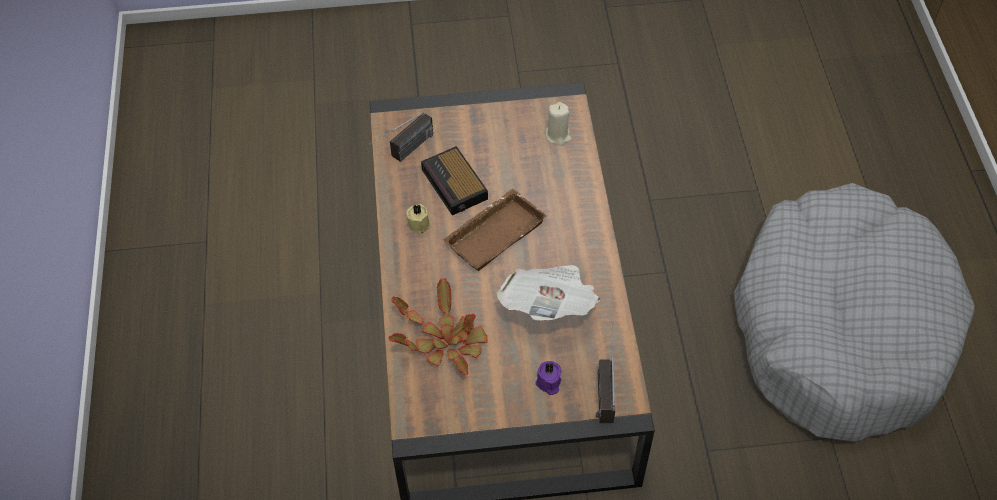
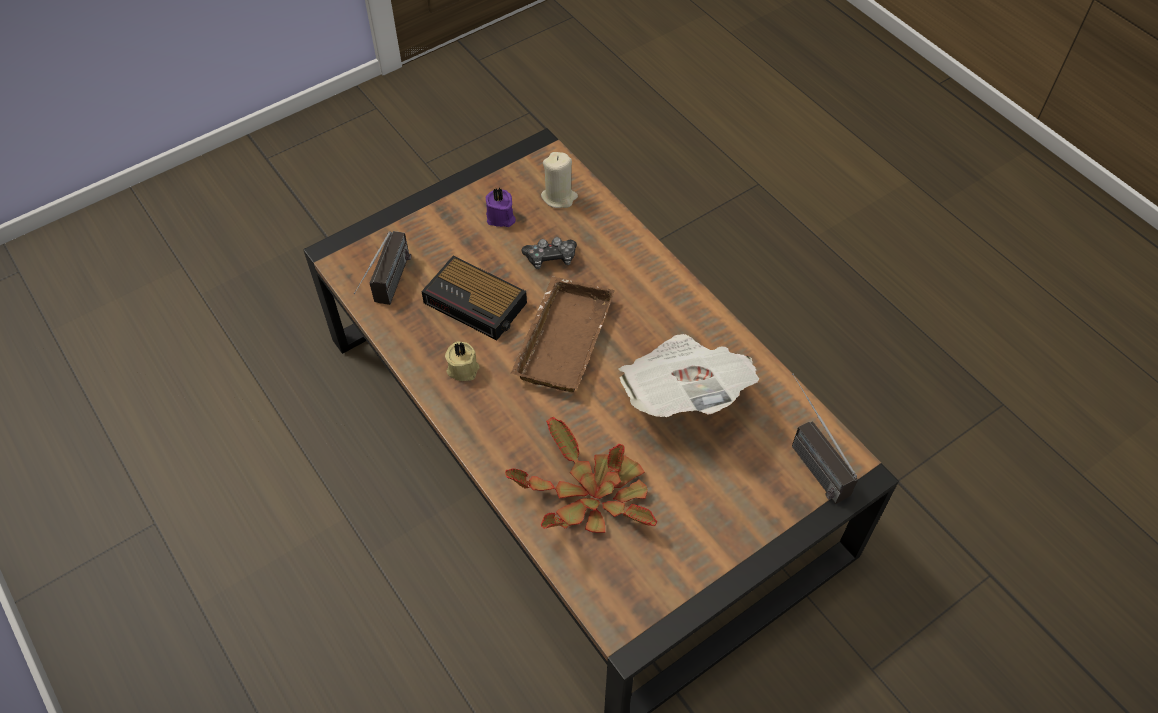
camera: 30 degrees left, 0 degrees up
purple candle [536,361,562,395] -> purple candle moved to [486,188,516,227]
grey dog bed [734,183,975,442] -> none
none -> game controller [521,237,577,269]

